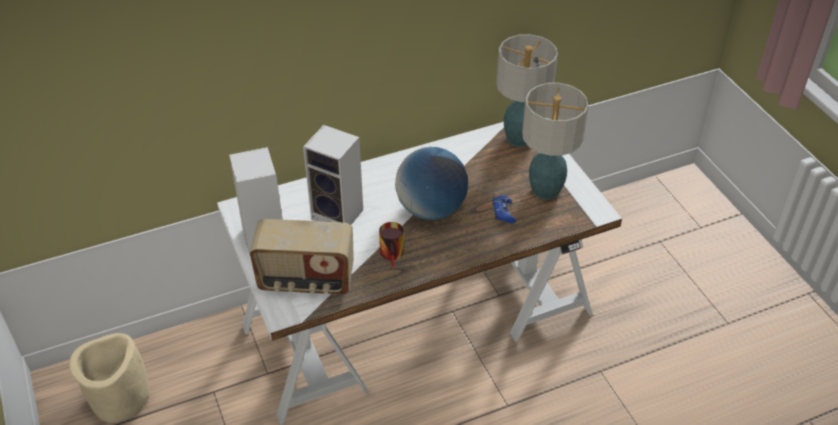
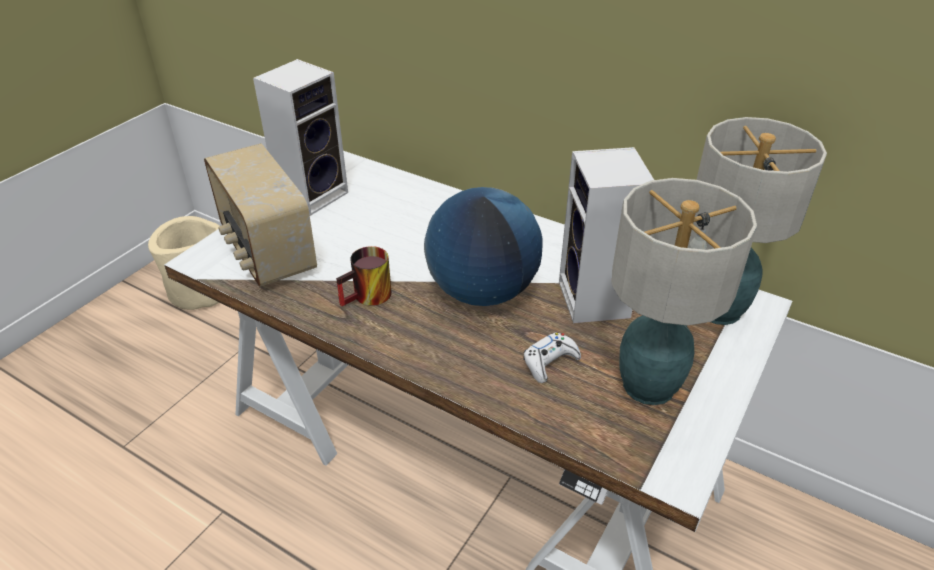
camera: 55 degrees right, 5 degrees down
speaker [303,125,363,225] -> speaker moved to [559,147,654,323]
blue game controller [492,195,516,224] -> white game controller [523,332,581,383]

